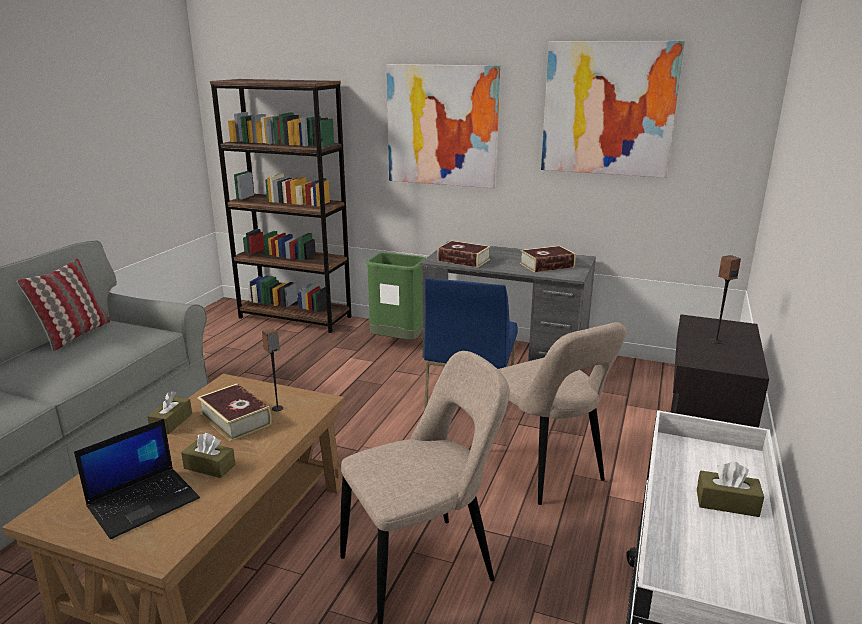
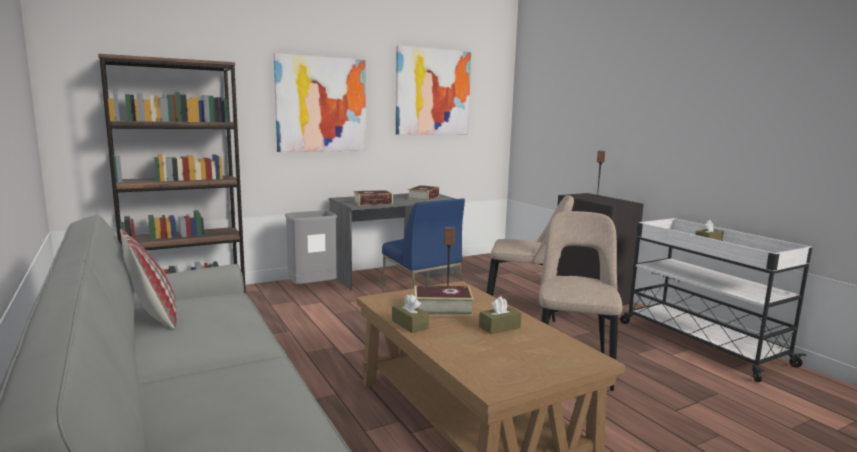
camera: 50 degrees left, 10 degrees down
laptop [74,419,200,539] -> none
green trash can [366,253,426,340] -> grey trash can [285,210,337,284]

